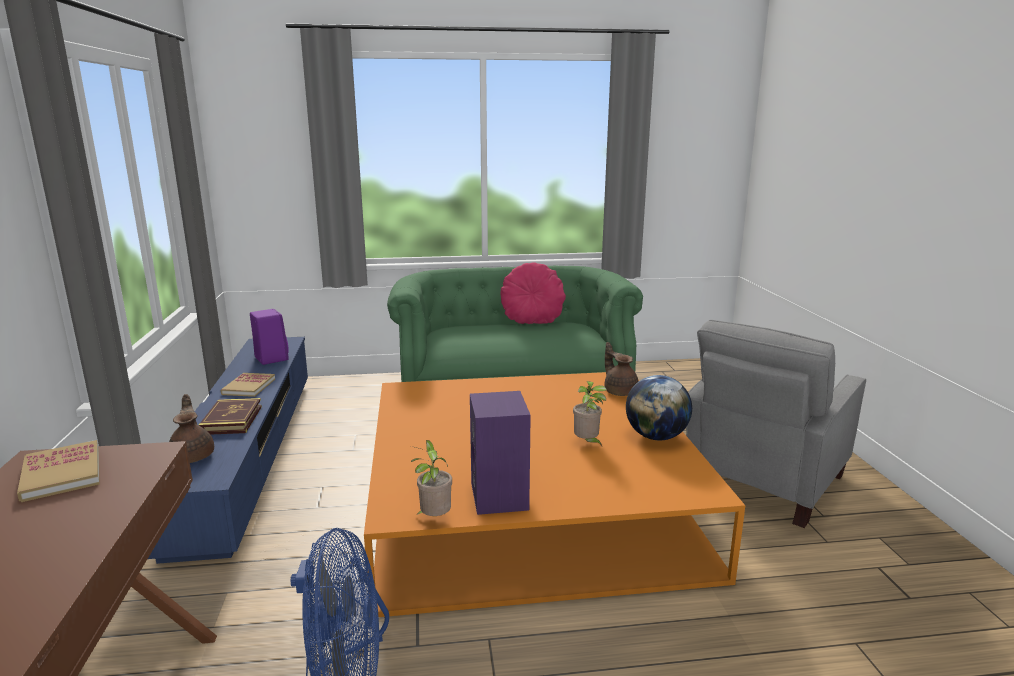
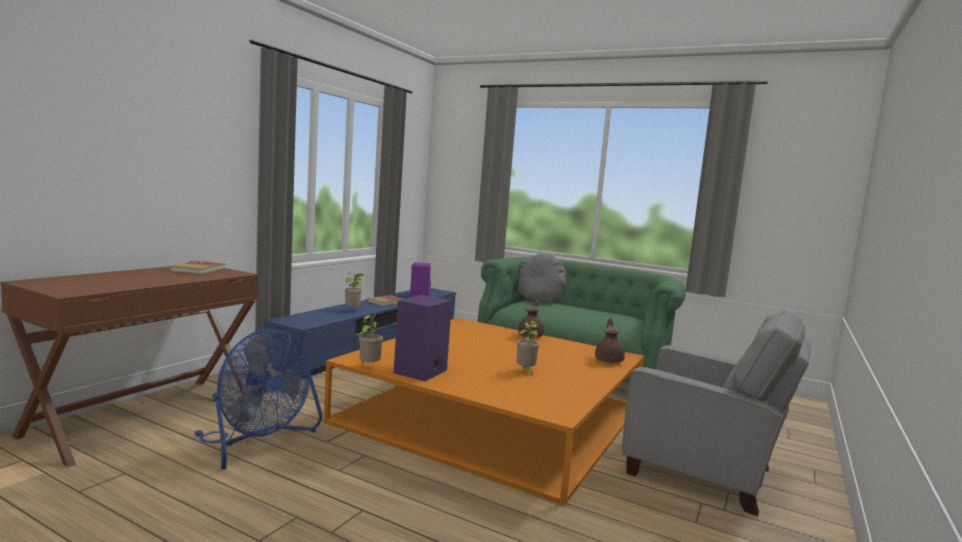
camera: 35 degrees right, 10 degrees down
brown teapot [169,394,214,463] -> brown teapot moved to [518,299,544,338]
book [199,398,262,435] -> potted plant [345,273,364,309]
pink pillow [500,262,566,324] -> none
globe [626,375,692,440] -> none
grey armchair [686,320,866,528] -> grey armchair turned 135 degrees counterclockwise [622,310,811,517]
none -> grey pillow [518,253,566,302]

